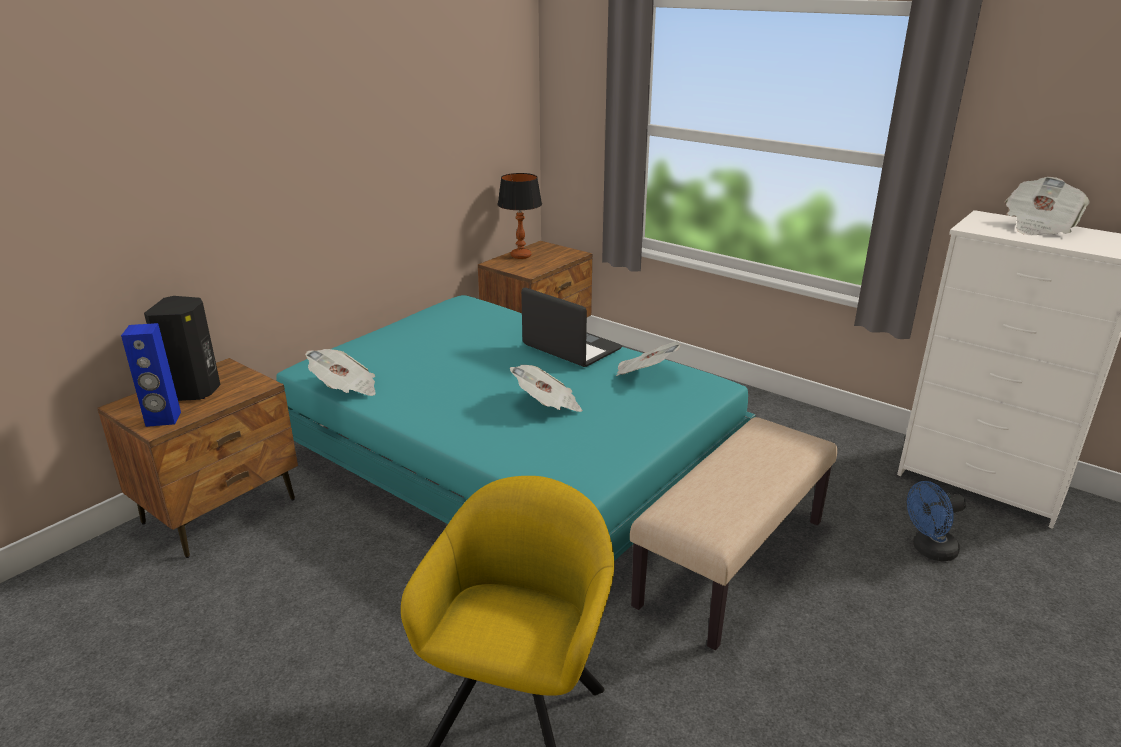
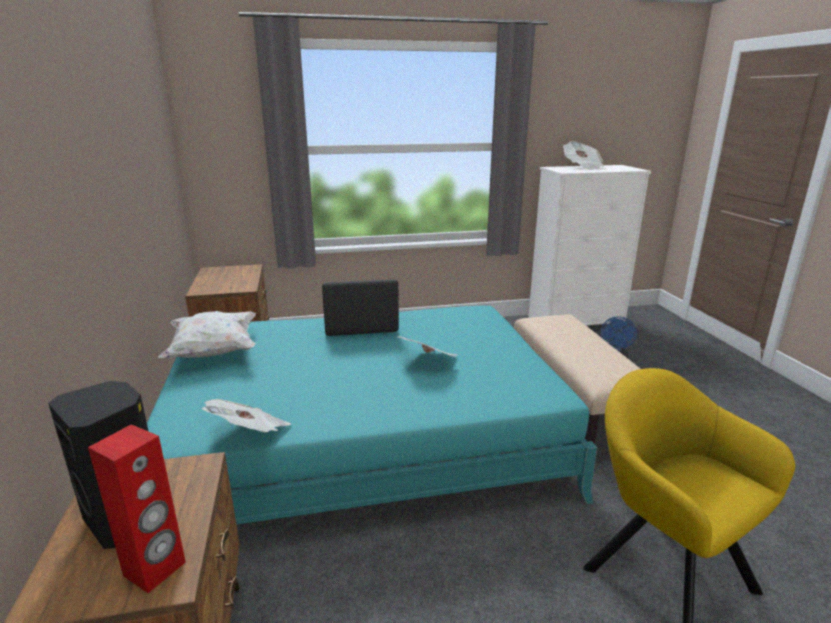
camera: 50 degrees left, 5 degrees down
blue speaker [121,323,181,427] -> red speaker [88,425,186,593]
table lamp [498,173,542,259] -> none
newspaper [616,341,681,376] -> none
none -> white pillow [159,311,256,359]

